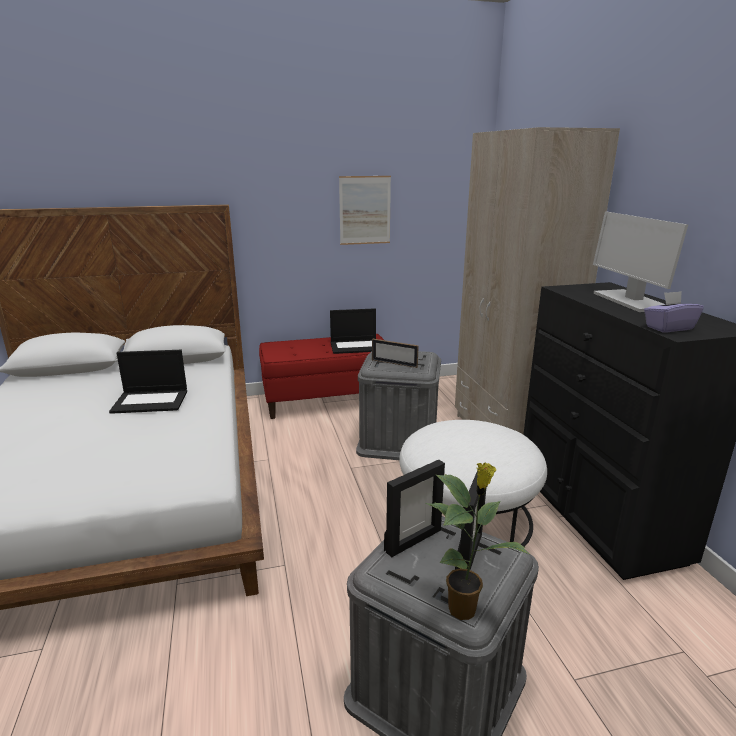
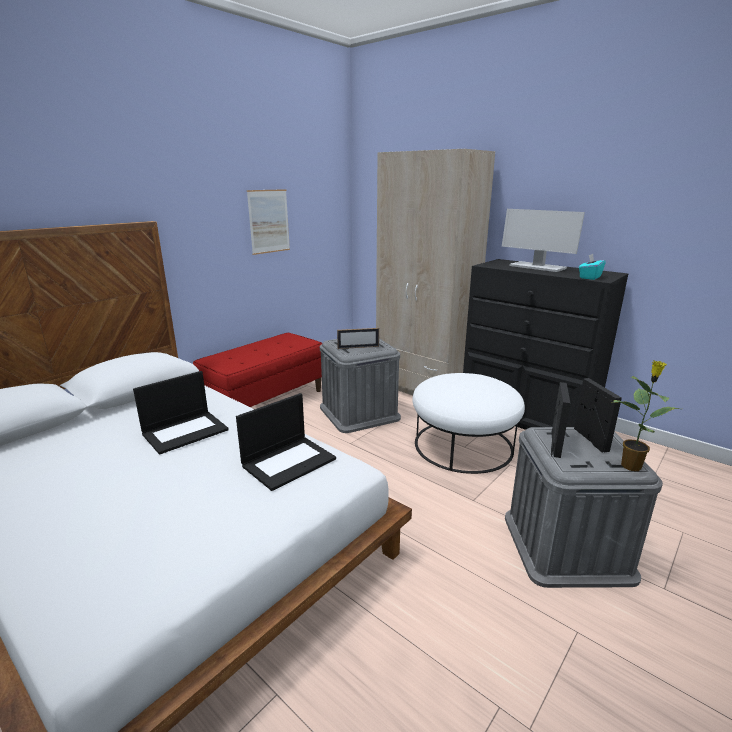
camera: 35 degrees left, 0 degrees up
laptop [330,308,376,354] -> laptop moved to [236,393,336,491]
purple tissue box [644,291,704,332] -> turquoise tissue box [579,254,606,280]

